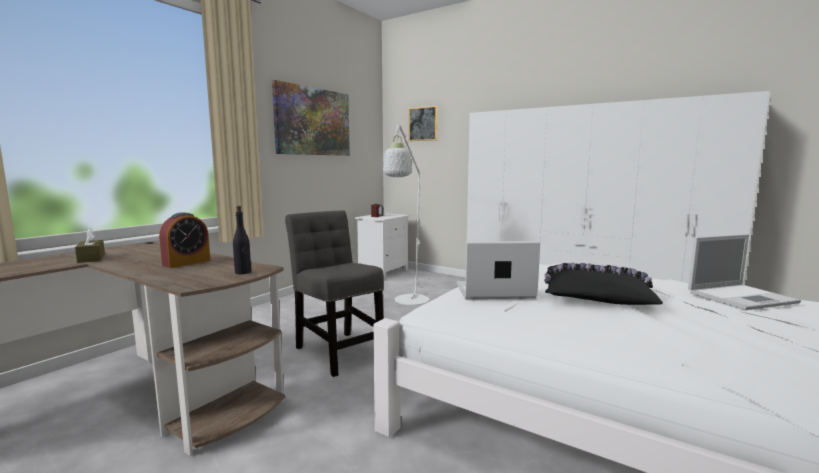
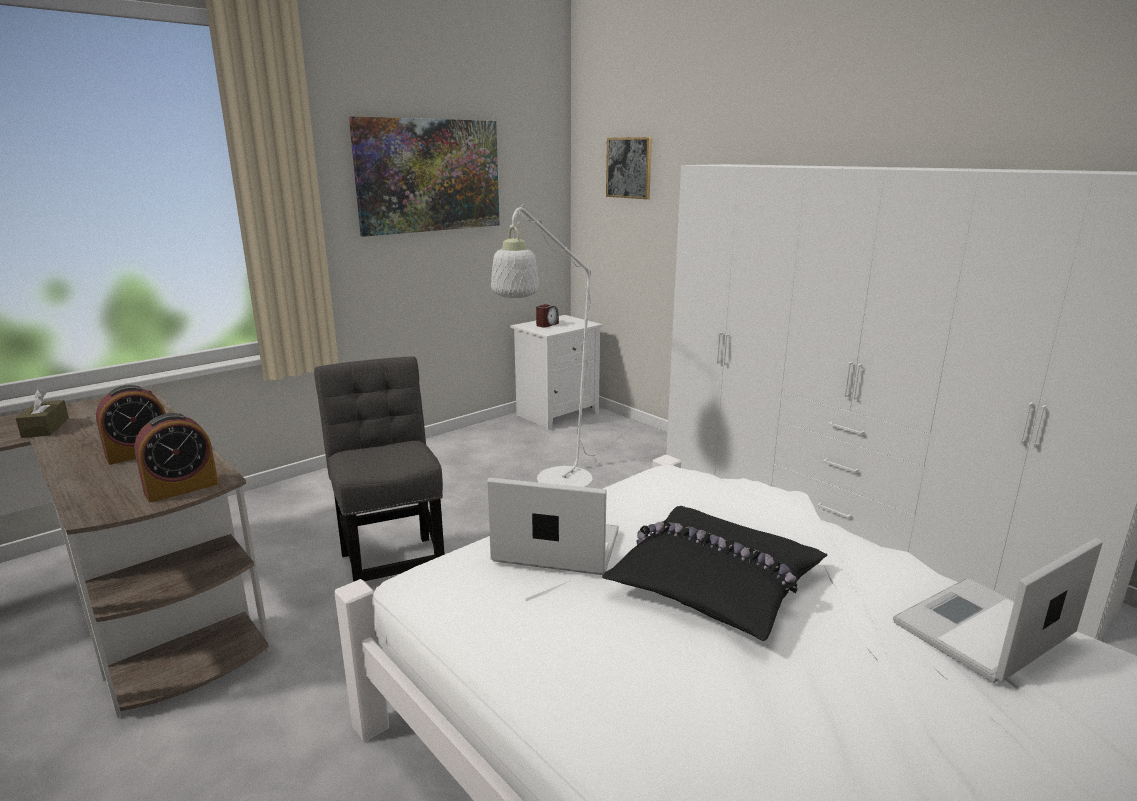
camera: 15 degrees right, 10 degrees up
black bottle [233,206,251,274] -> alarm clock [134,413,219,503]
laptop [688,234,801,310] -> laptop turned 150 degrees clockwise [893,538,1103,683]

